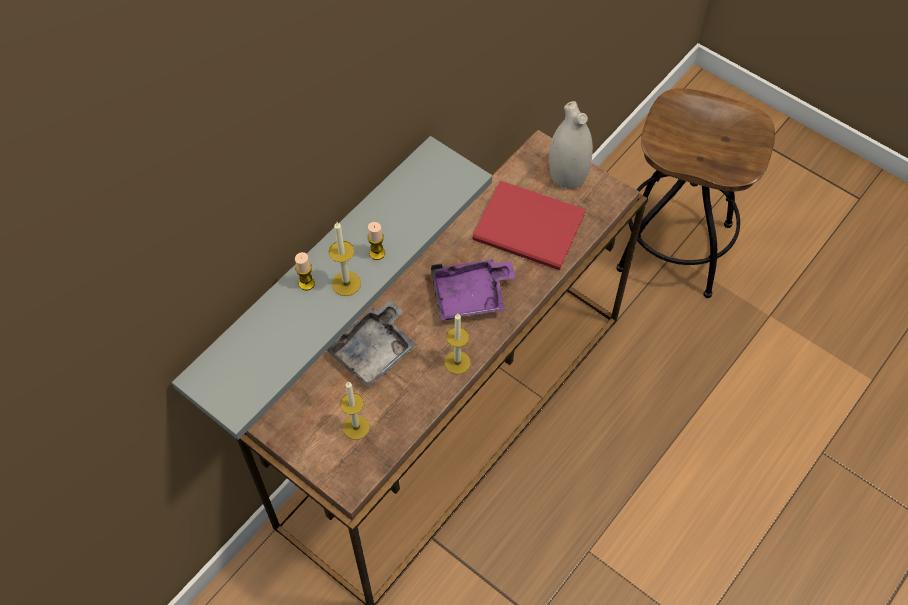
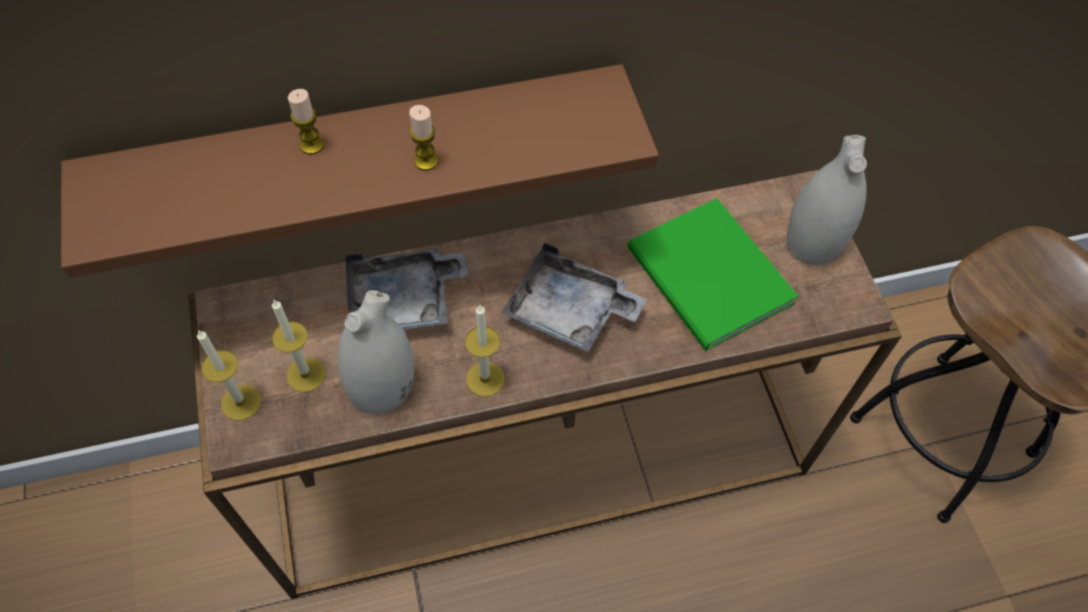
camera: 35 degrees right, 0 degrees up
grey shelf [172,136,492,440] -> brown shelf [61,64,659,278]
candle [329,222,361,296] -> candle moved to [197,330,261,421]
purple tray [431,259,515,320] -> grey tray [501,242,647,352]
red book [472,181,585,270] -> green book [627,198,798,351]
none -> white vase [337,290,414,415]

